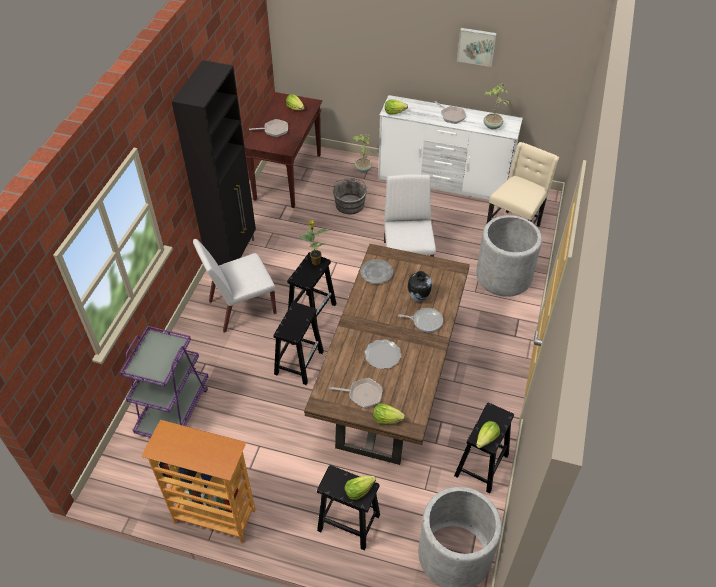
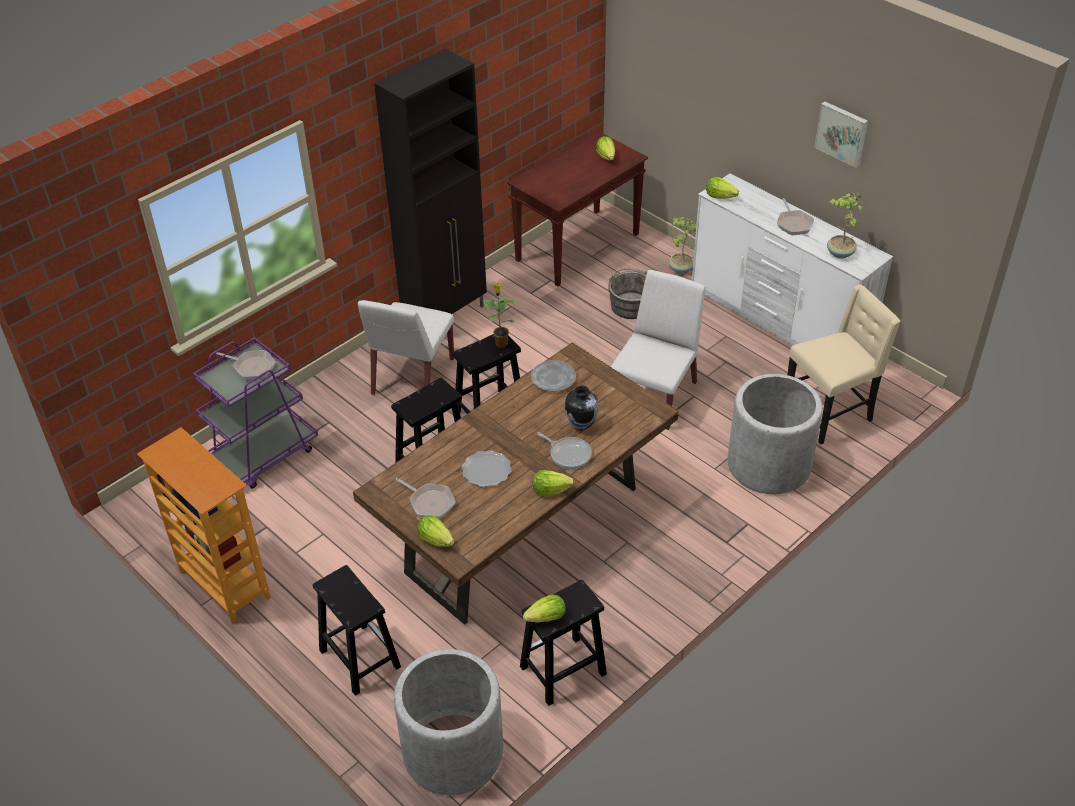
camera: 30 degrees right, 5 degrees down
white chair [193,239,277,332] -> white chair turned 75 degrees counterclockwise [358,300,454,395]
frying pan [249,119,288,137] -> frying pan moved to [216,350,275,380]
lettuce [344,476,376,500] -> lettuce moved to [533,470,574,496]

